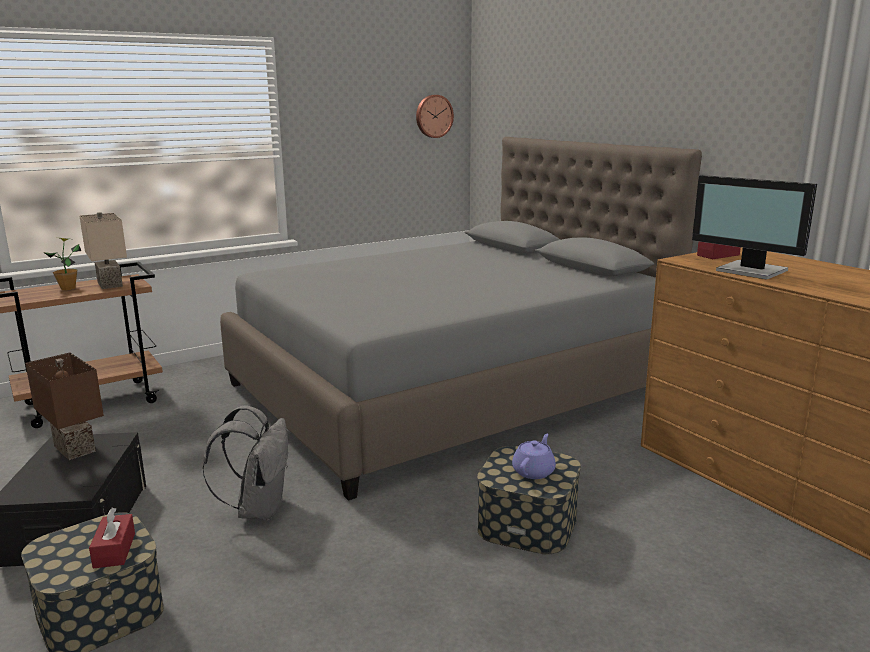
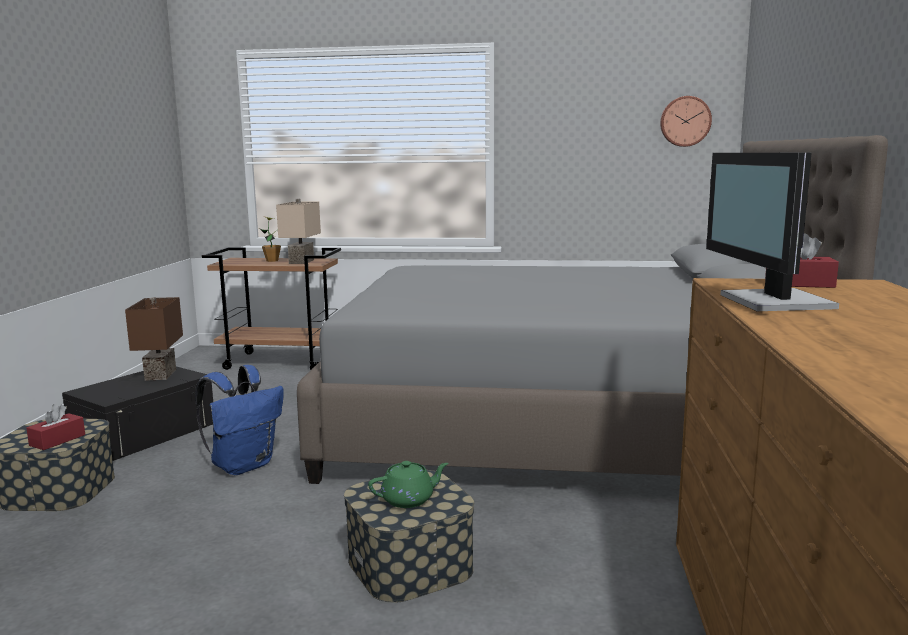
camera: 40 degrees right, 5 degrees down
grey backpack [203,405,288,521] -> blue backpack [195,365,283,475]
purple teapot [512,434,556,479] -> green teapot [368,461,449,508]

